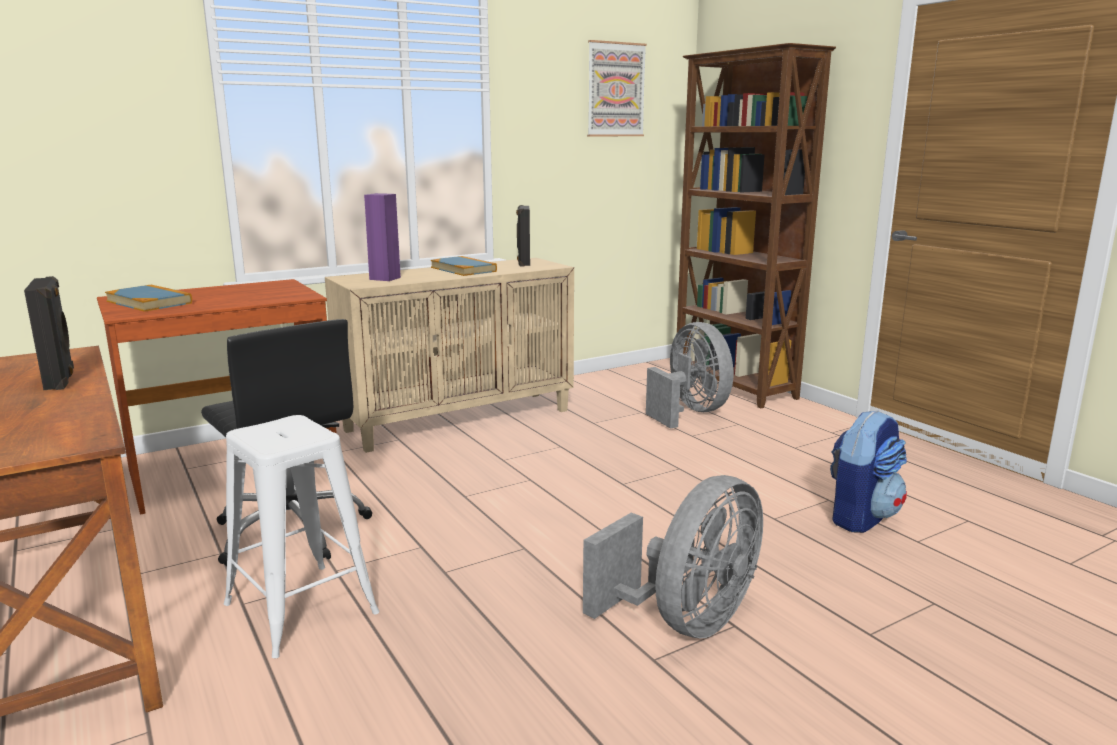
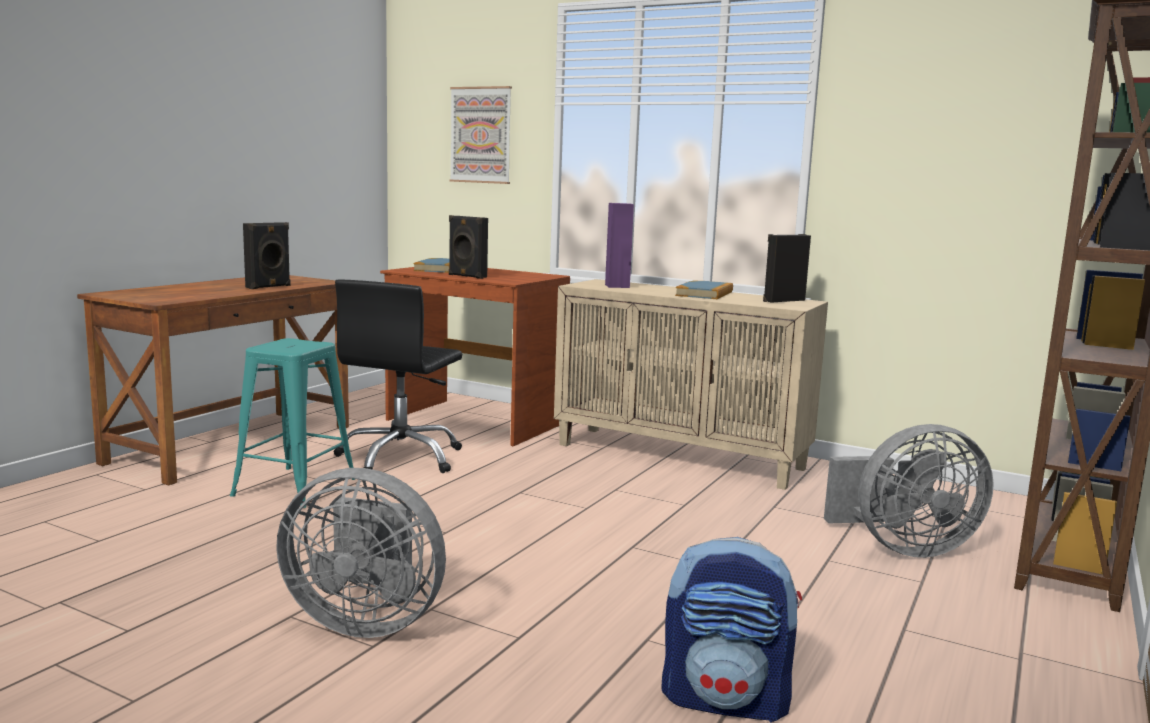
camera: 60 degrees right, 5 degrees down
white stool [224,415,379,658] -> turquoise stool [230,338,355,508]
picture [587,40,647,136] -> picture moved to [449,86,512,184]
grey fan [646,322,733,428] -> grey fan turned 45 degrees clockwise [824,424,994,558]
none -> black speaker [449,215,488,279]

